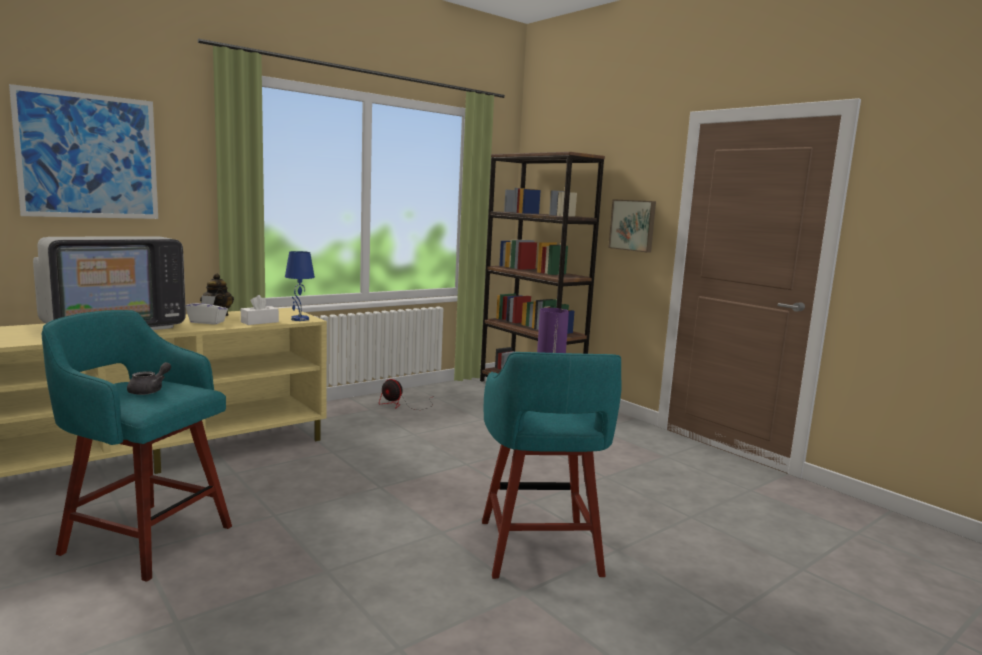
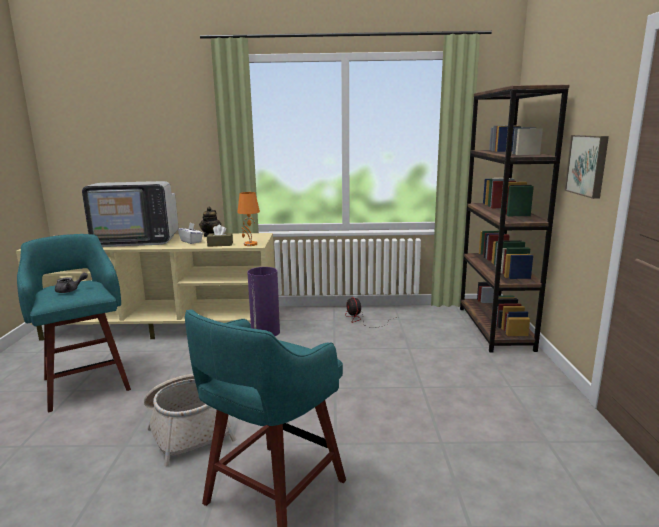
camera: 40 degrees right, 5 degrees up
picture [9,84,158,219] -> none
white tissue box [241,295,279,325] -> brown tissue box [207,225,233,247]
blue table lamp [285,251,315,321] -> orange table lamp [237,192,260,246]
none -> basket [144,374,236,466]

